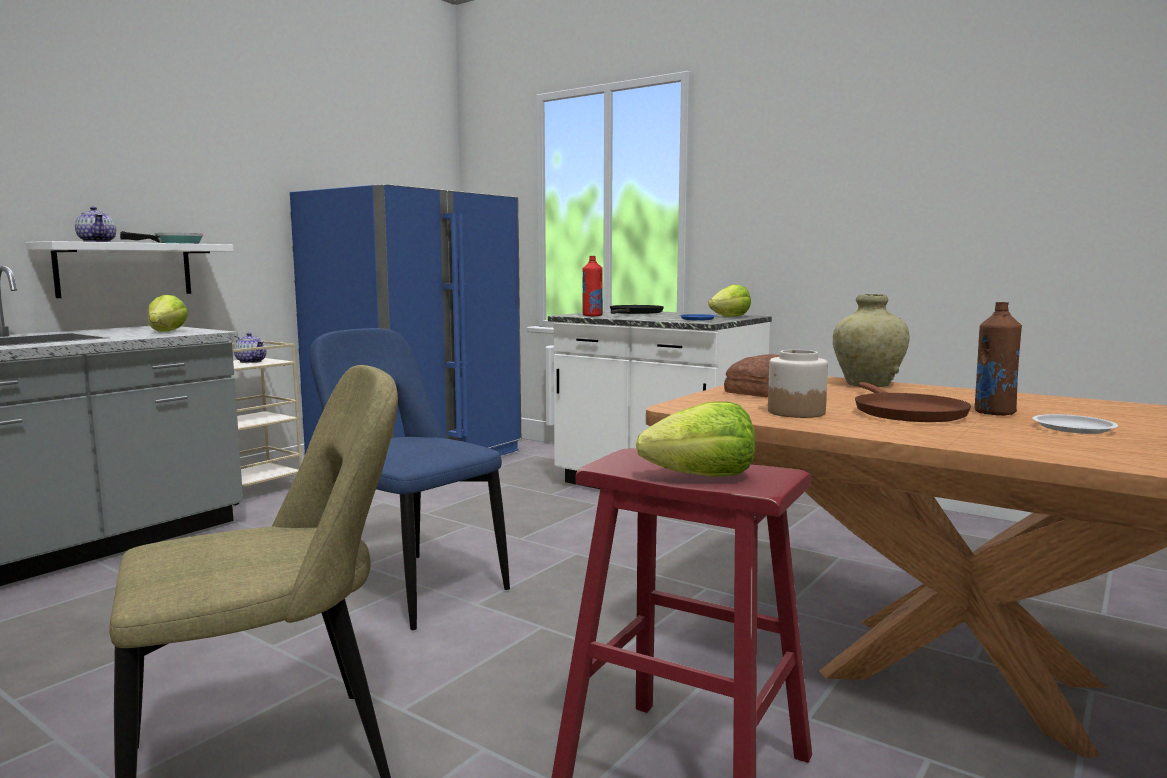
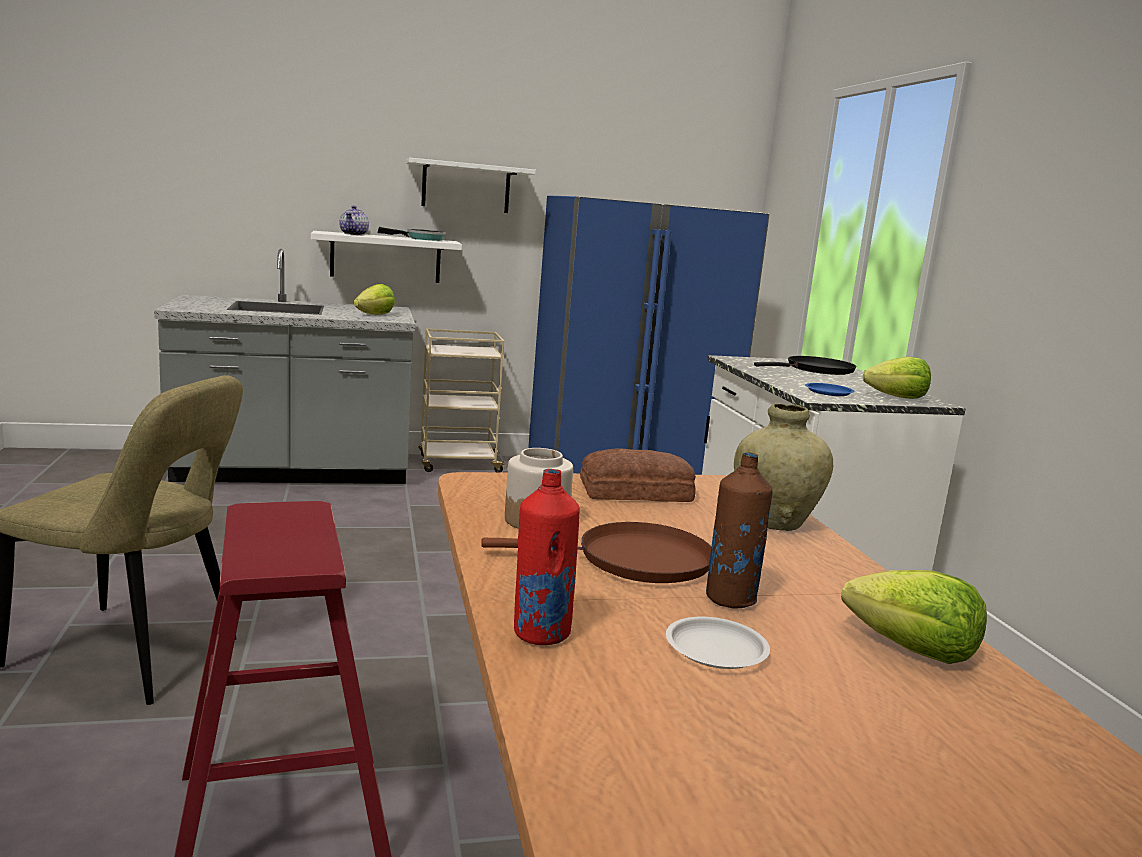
camera: 40 degrees right, 5 degrees up
teapot [234,333,267,363] -> none
blue chair [310,328,510,630] -> none
red bottle [583,256,603,317] -> red bottle moved to [514,469,580,645]
lettuce [636,401,755,476] -> lettuce moved to [841,570,987,664]
brown frying pan [855,382,971,422] -> brown frying pan turned 135 degrees counterclockwise [481,522,711,583]
none -> white shelf [406,158,536,213]

